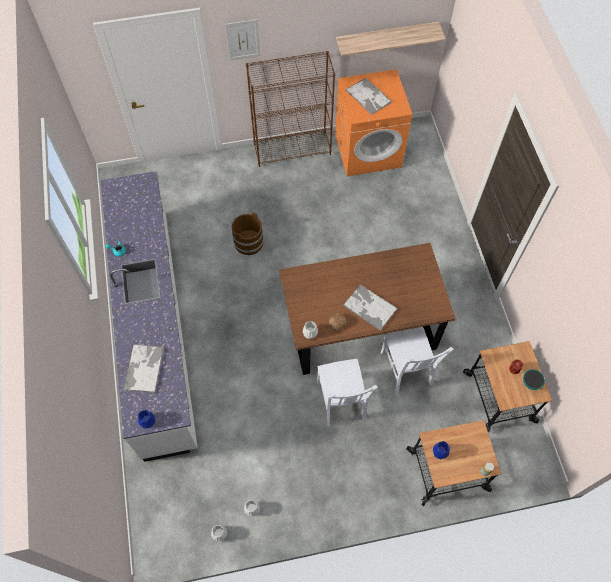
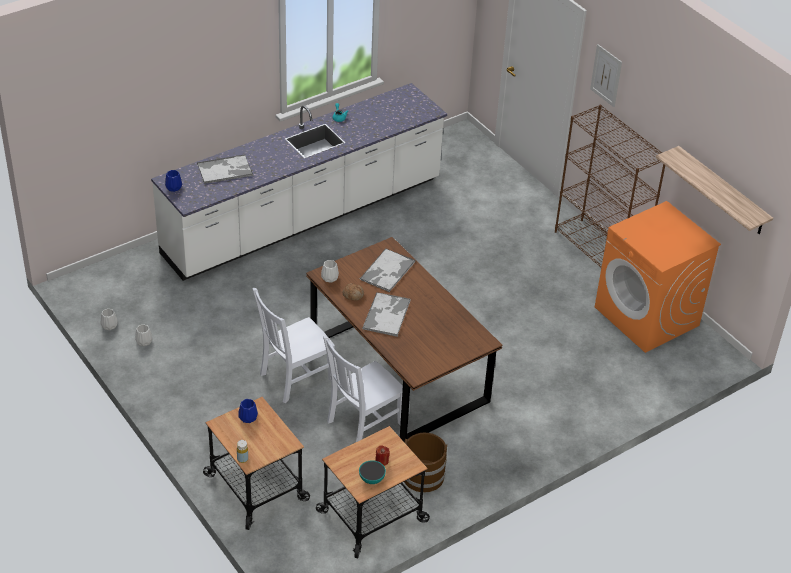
camera: 65 degrees right, 20 degrees down
brown bucket [232,212,264,255] -> brown bucket moved to [404,433,447,493]
tray [346,77,392,115] -> tray moved to [360,248,416,292]

